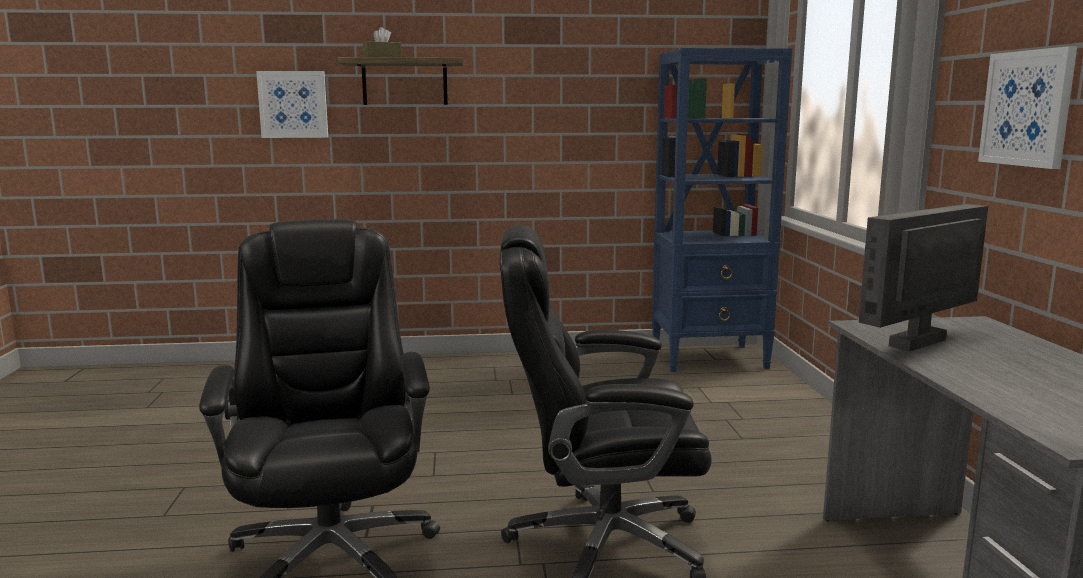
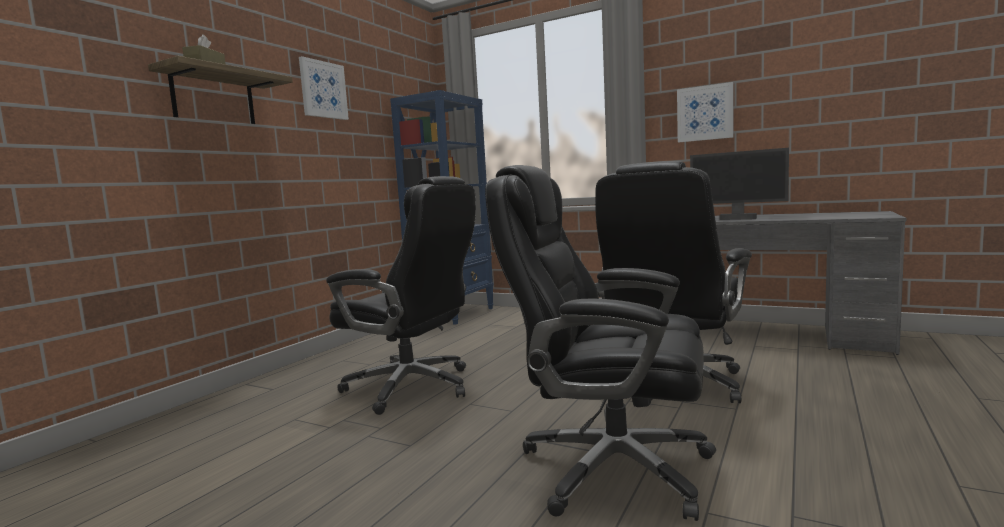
camera: 55 degrees left, 5 degrees down
picture [256,71,328,138] -> picture moved to [299,56,349,120]
monitor [859,204,988,352] -> monitor turned 60 degrees counterclockwise [690,148,789,220]
none -> black office chair [326,176,476,415]

